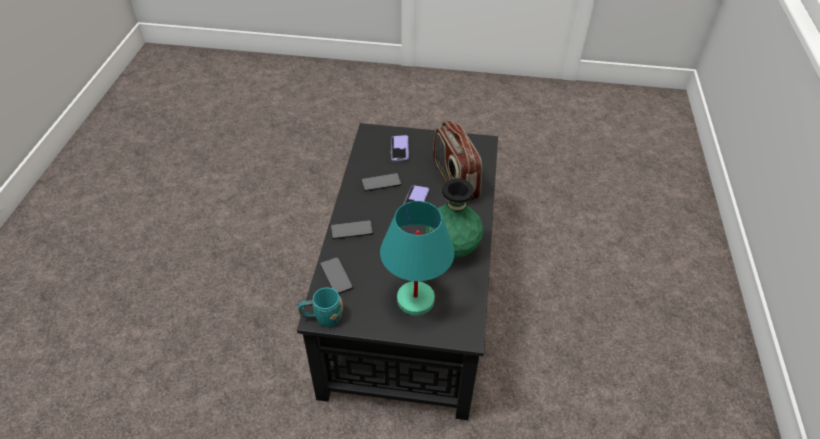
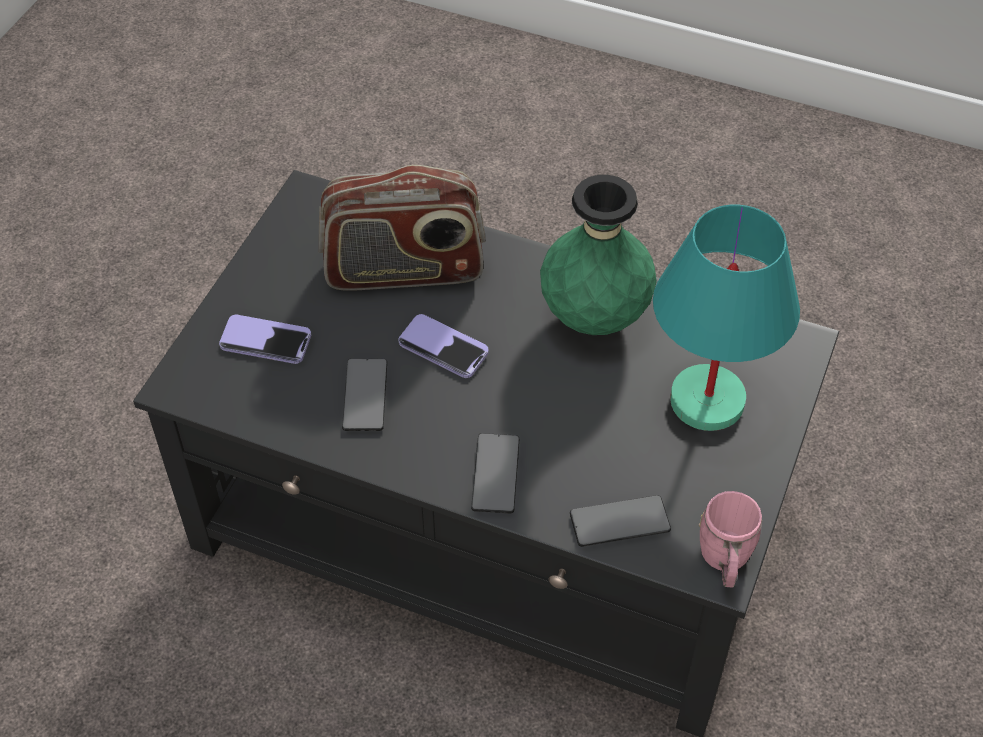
camera: 75 degrees left, 5 degrees up
turquoise mug [298,287,343,327] -> pink mug [699,491,762,588]

